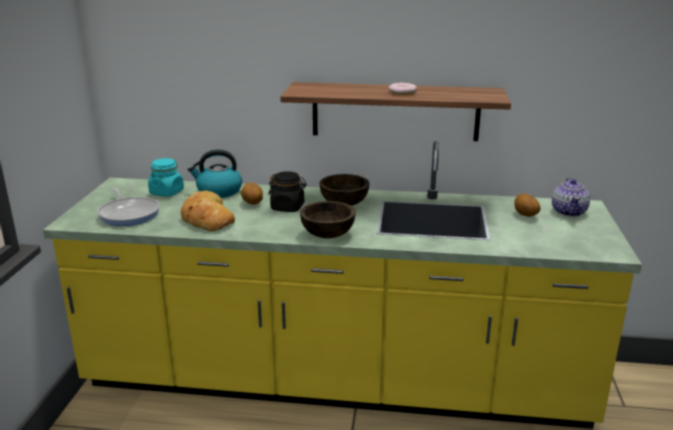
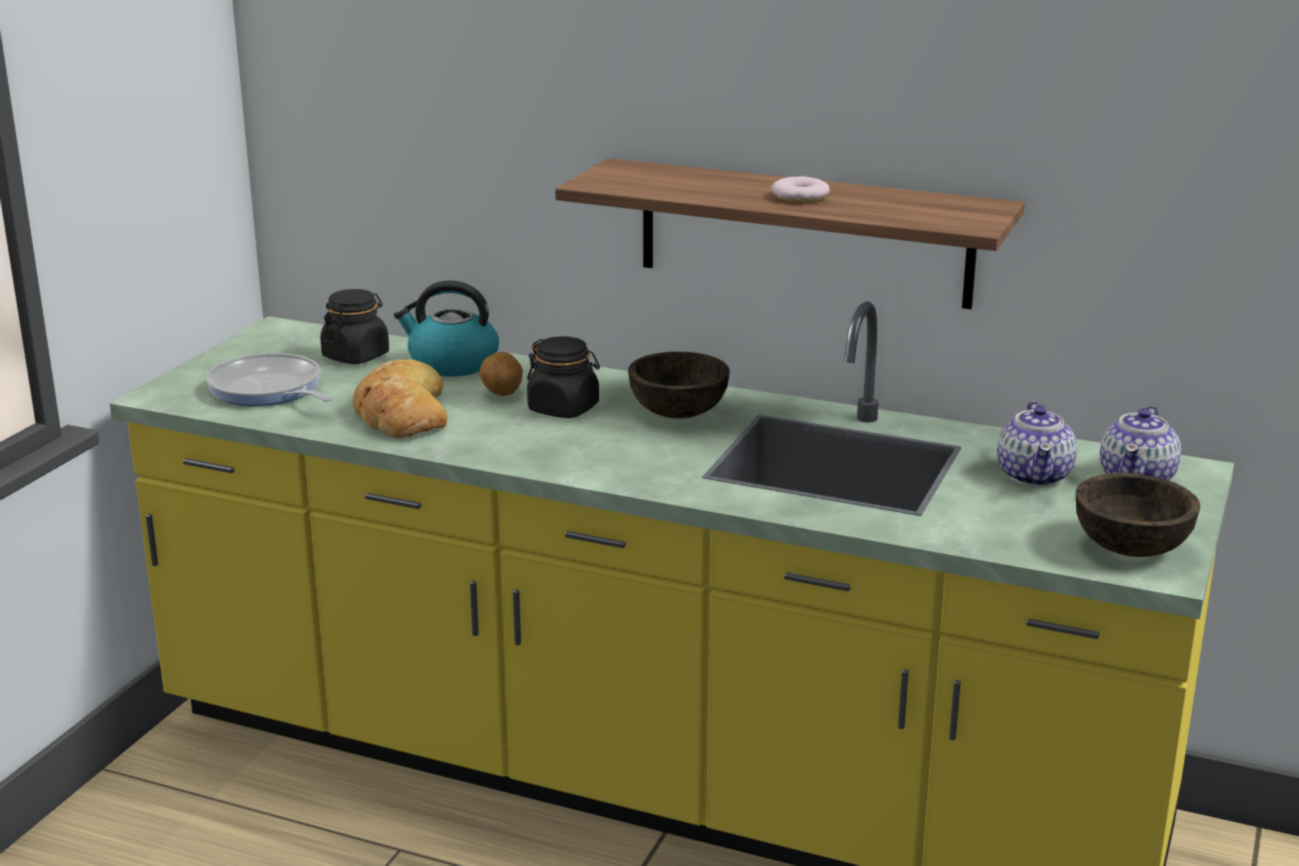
camera: 15 degrees right, 0 degrees up
frying pan [98,187,160,226] -> frying pan turned 150 degrees clockwise [206,353,333,406]
turquoise jar [148,158,184,197] -> black jar [320,289,389,364]
brown bowl [300,201,356,238] -> brown bowl moved to [1076,473,1200,557]
potato [514,193,540,217] -> teapot [997,401,1077,487]

